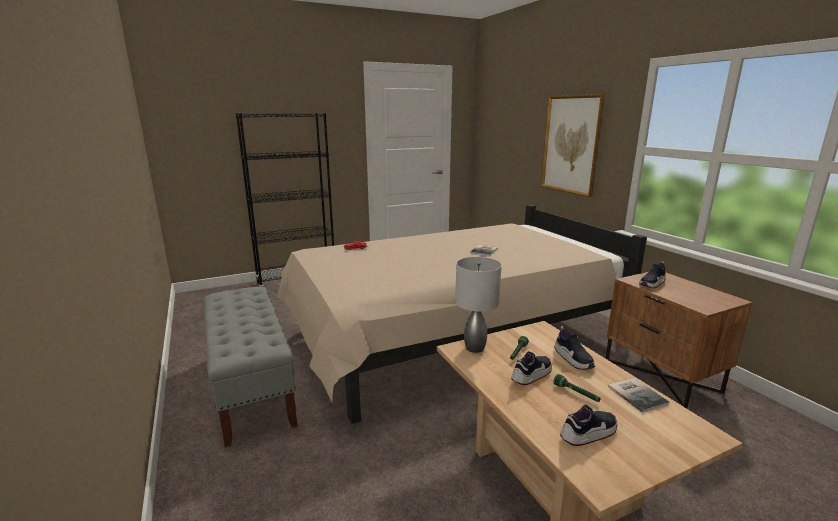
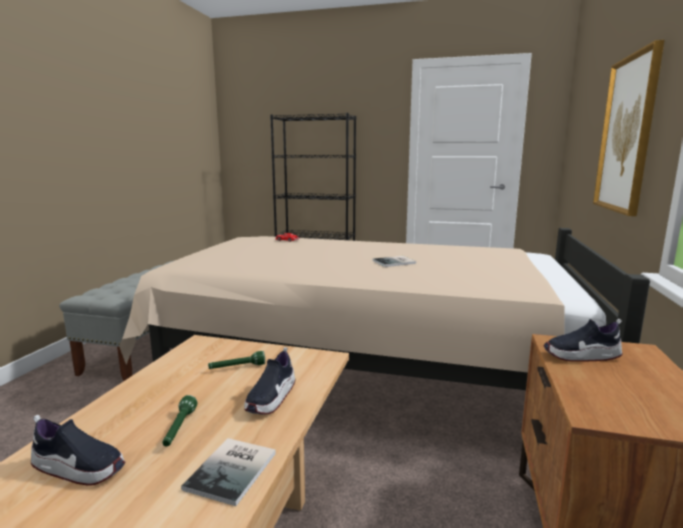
camera: 40 degrees right, 5 degrees down
grey table lamp [455,257,502,353] -> none
shoe [511,351,552,385] -> none

